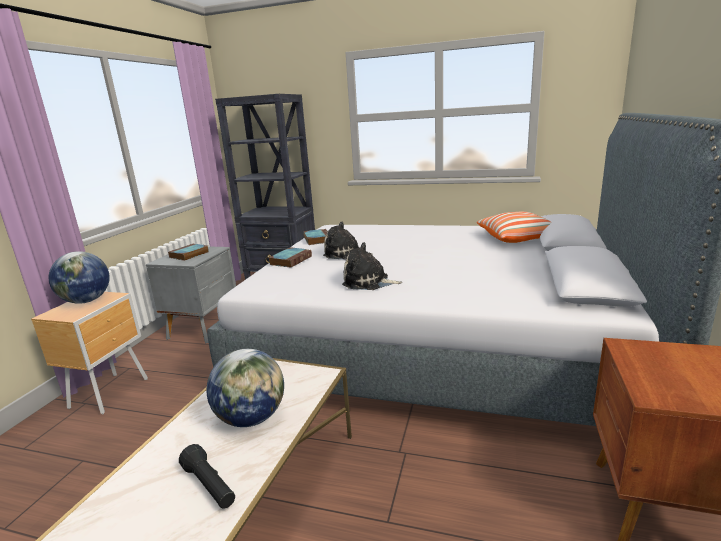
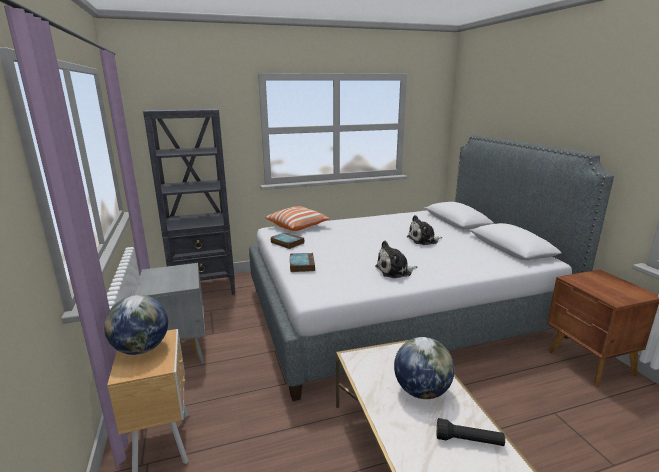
camera: 35 degrees left, 0 degrees up
book [168,243,209,261] -> none
plush toy [323,221,372,259] -> plush toy moved to [407,215,442,245]
pillow [477,212,552,243] -> pillow moved to [265,206,330,231]

